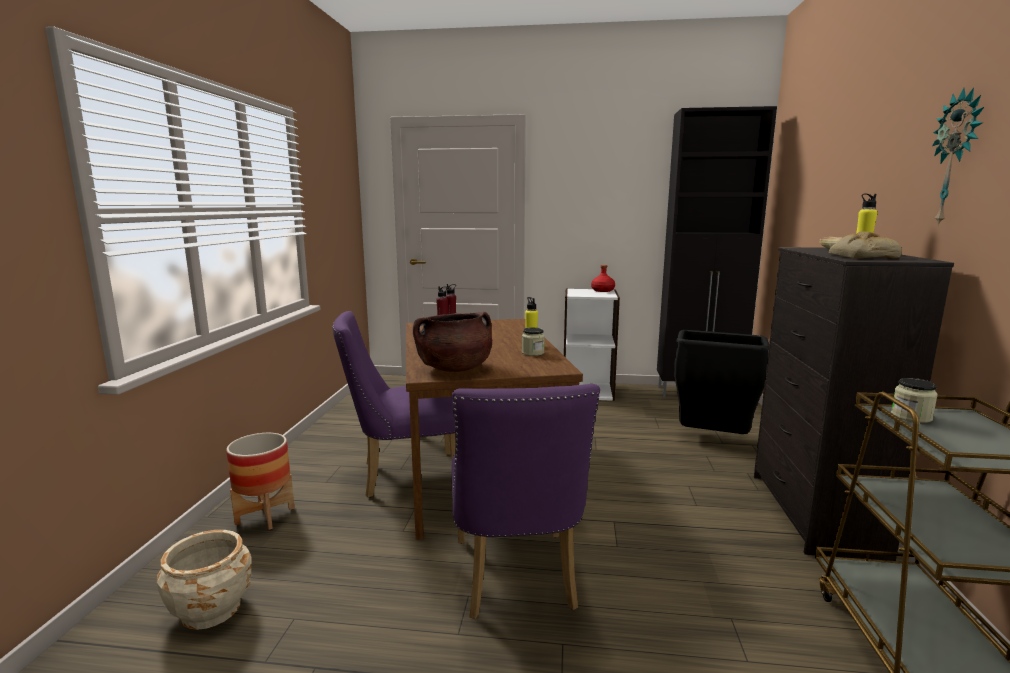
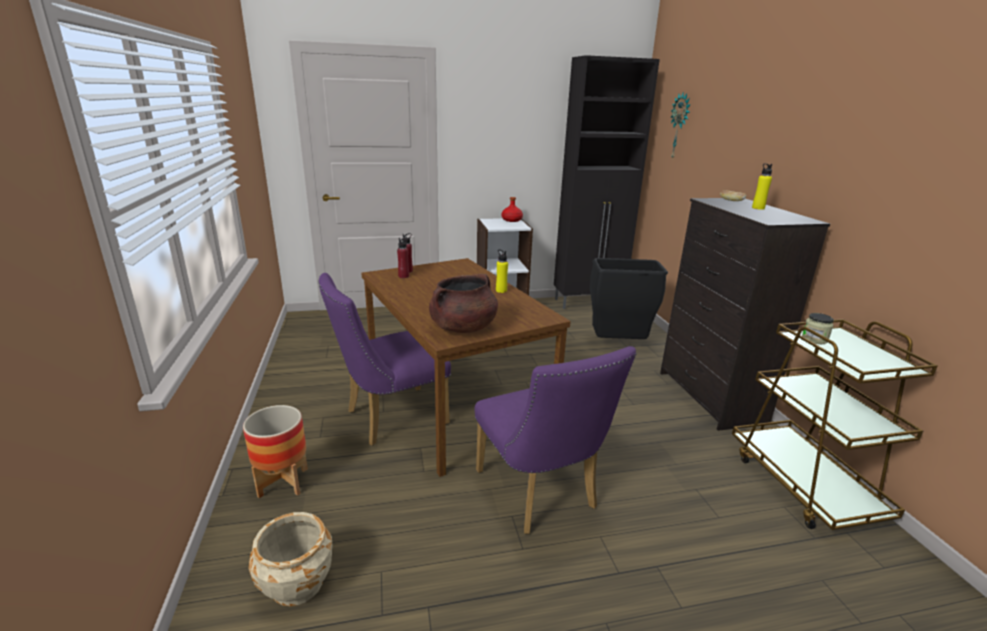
camera: 20 degrees left, 10 degrees up
jar [522,328,545,356] -> none
bread [829,231,902,258] -> none
wall clock [932,88,984,226] -> wall clock moved to [670,91,691,159]

